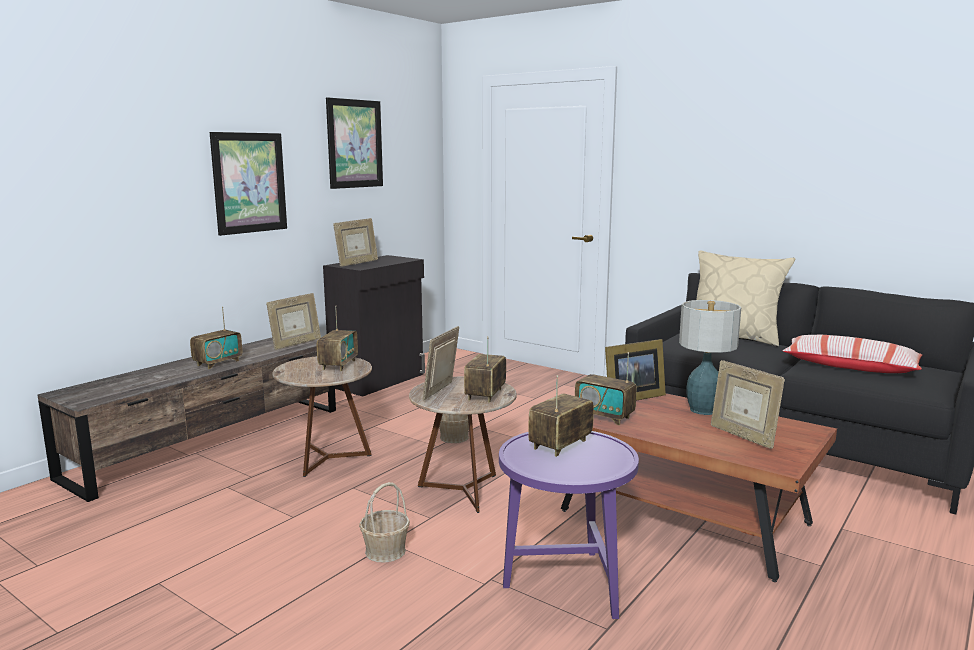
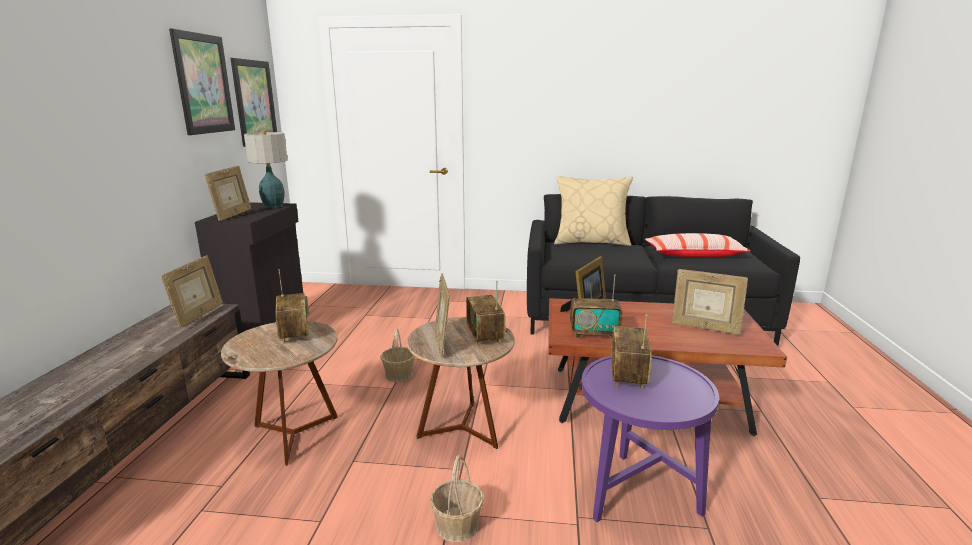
camera: 30 degrees left, 5 degrees up
radio [190,307,242,369] -> none
picture [210,132,287,236] -> picture moved to [231,58,277,147]
table lamp [679,300,741,415] -> table lamp moved to [244,131,288,208]

